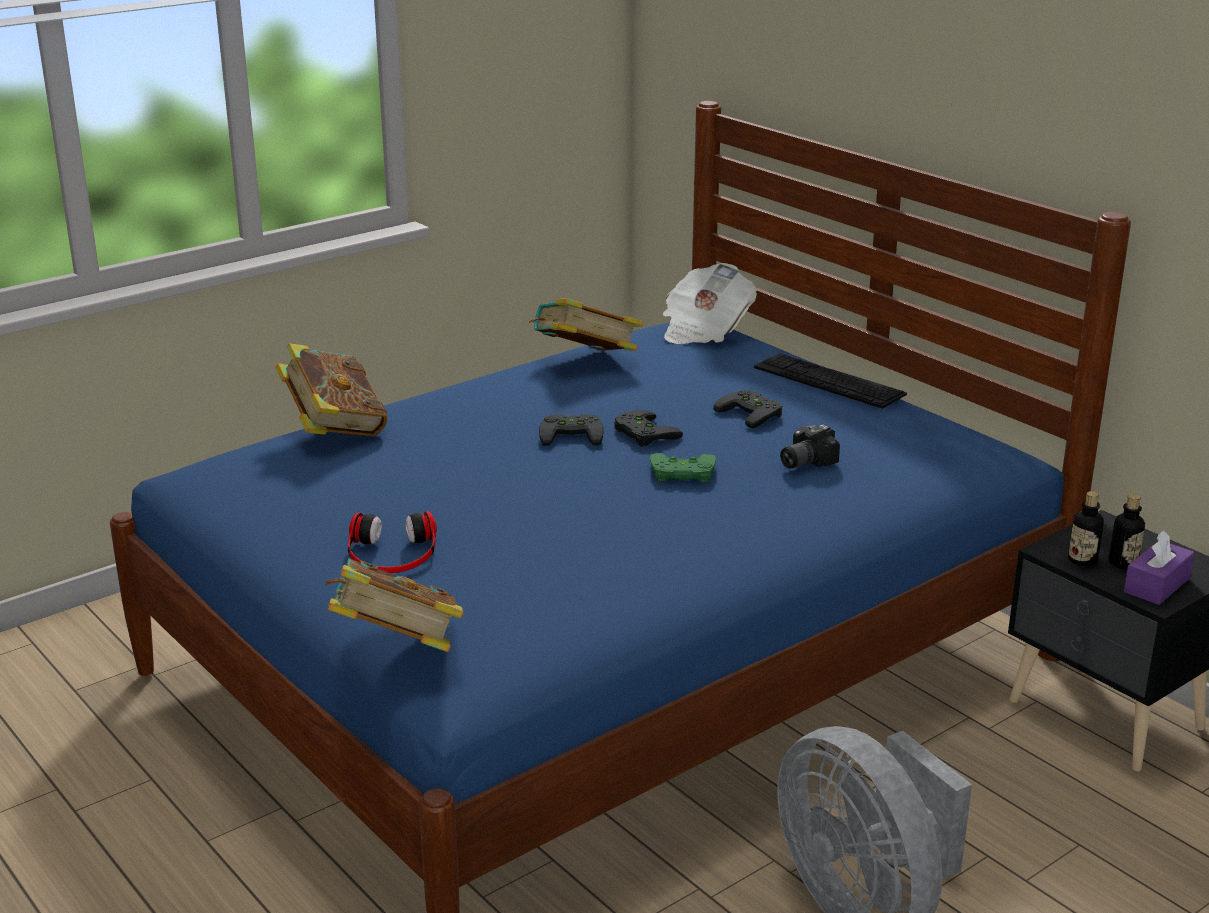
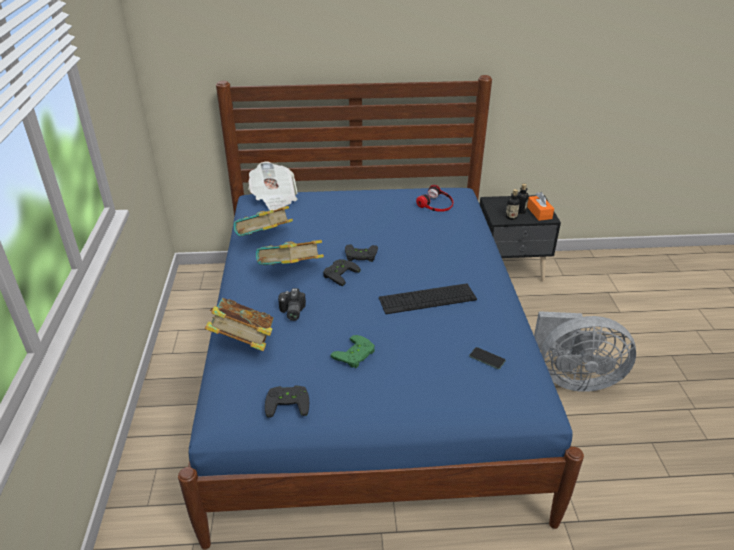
camera: 55 degrees left, 10 degrees up
book [325,559,464,652] -> book moved to [256,240,324,265]
headphones [348,511,437,573] -> headphones moved to [416,185,453,212]
green game controller [650,453,716,483] -> green game controller moved to [330,335,375,368]
black game controller [713,390,783,428] -> black game controller moved to [265,386,309,418]
keyboard [754,354,907,409] -> keyboard moved to [379,283,477,314]
camera [780,424,840,468] -> camera moved to [278,288,306,321]
purple tissue box [1124,530,1195,605] -> orange tissue box [527,192,554,221]
none -> phone [469,347,506,369]

